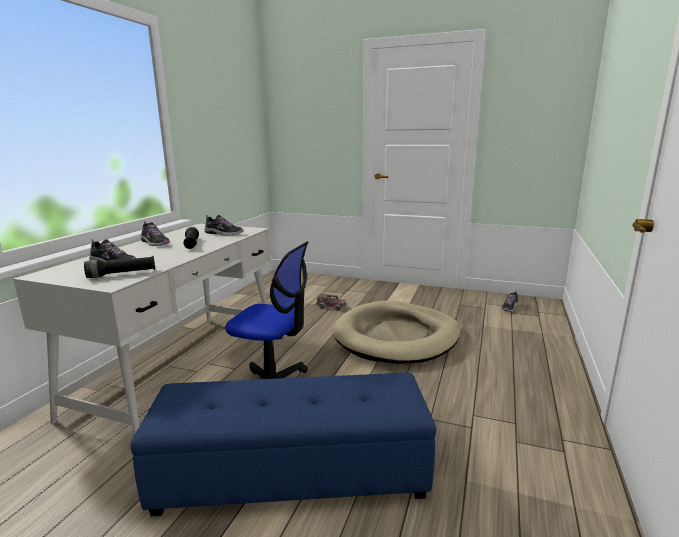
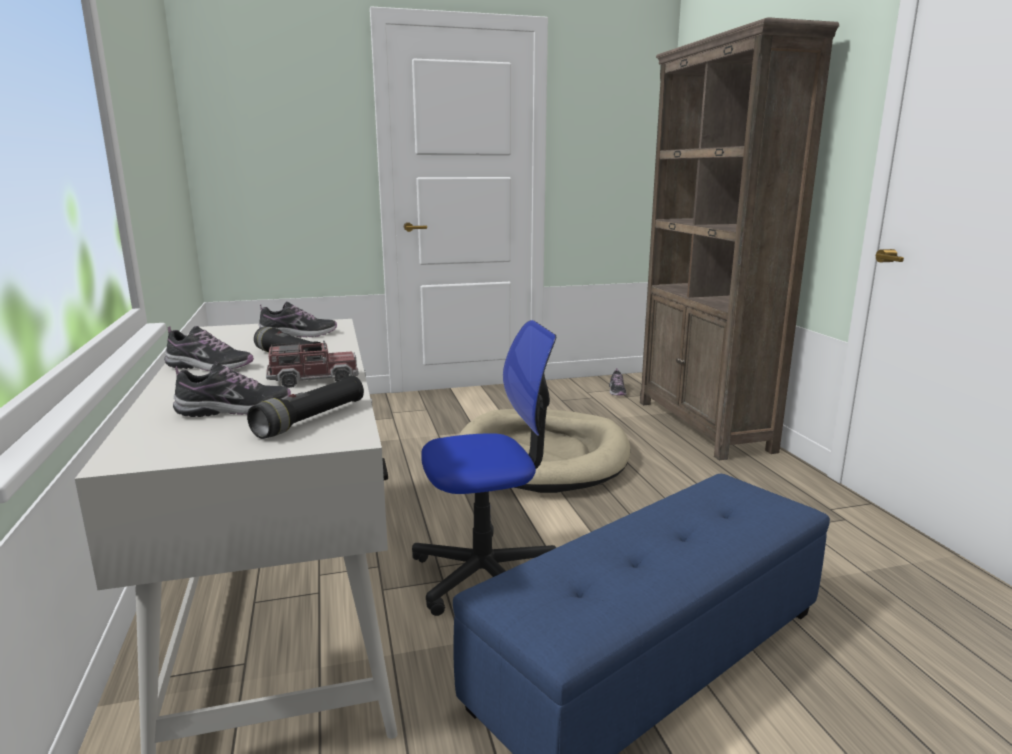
camera: 35 degrees left, 0 degrees up
toy truck [316,293,347,311] -> toy truck moved to [266,340,359,388]
none -> brown bookcase [640,17,839,460]

